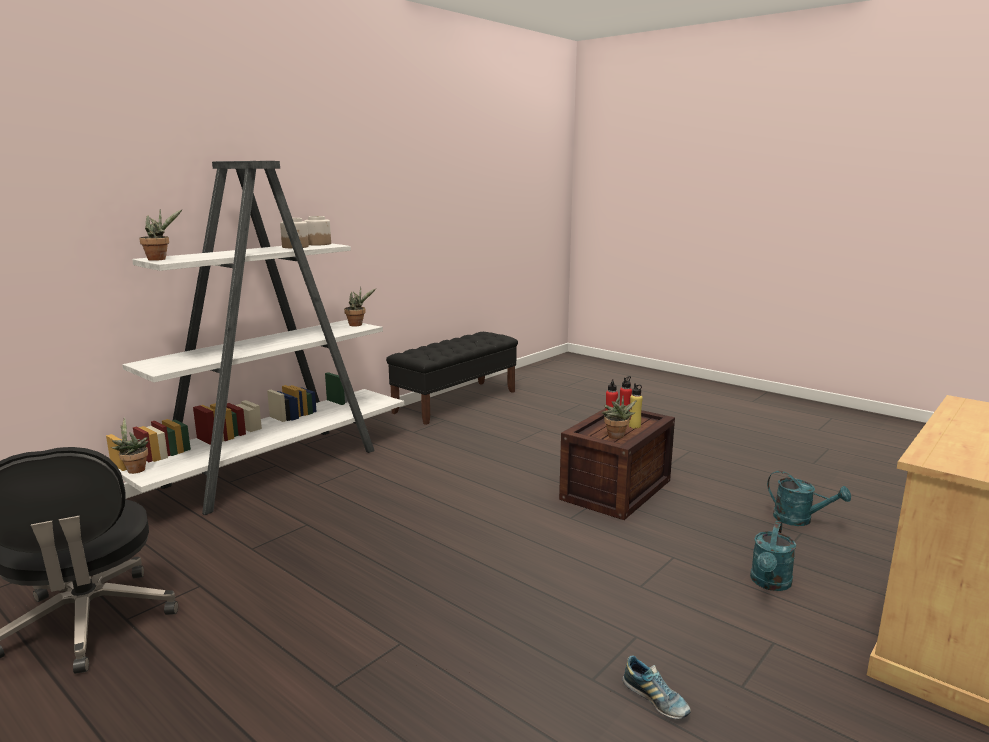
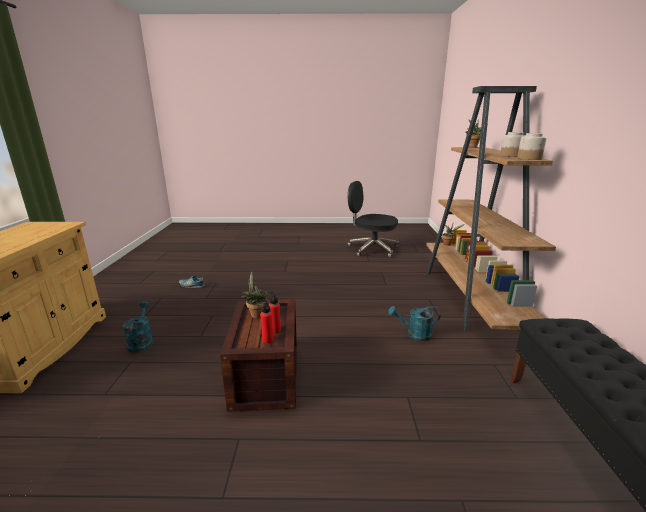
camera: 140 degrees right, 5 degrees up
white bookcase [106,161,404,515] -> brown bookcase [426,86,556,332]
potted plant [344,287,376,326] -> none
yellow bottle [629,383,643,429] -> none
turquoise watering can [767,471,851,526] -> turquoise watering can moved to [388,306,441,341]

